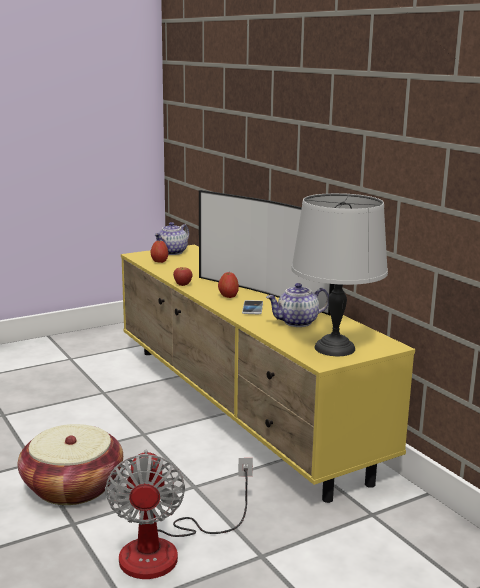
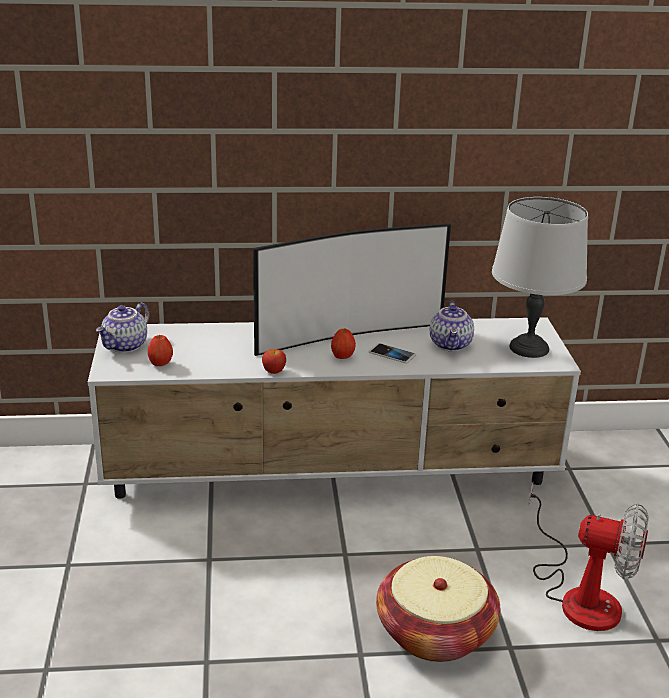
camera: 65 degrees left, 10 degrees up
yellow tv stand [121,245,415,503] -> white tv stand [88,317,581,499]
teapot [154,222,189,255] -> teapot turned 60 degrees clockwise [96,302,150,353]

